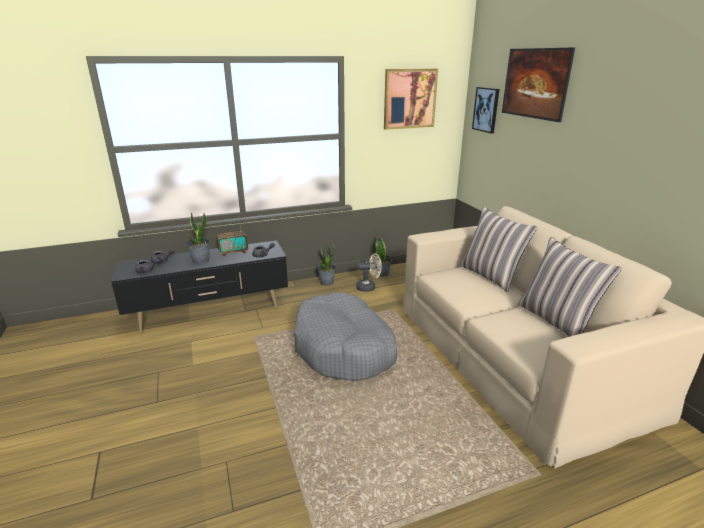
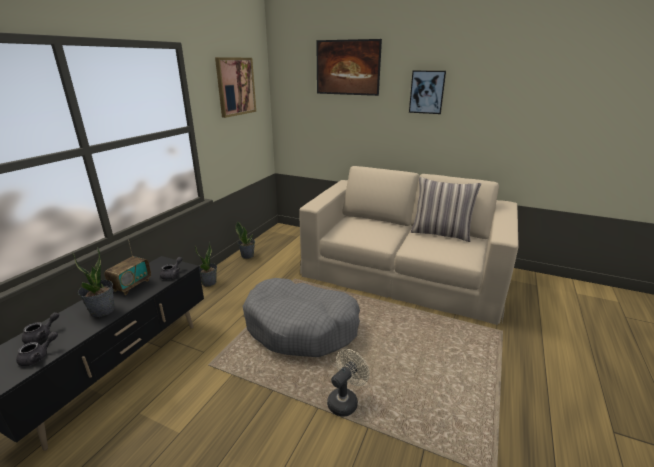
camera: 45 degrees left, 0 degrees up
beige fan [357,253,382,292] -> beige fan moved to [327,349,370,417]
pillow [460,207,538,292] -> none
picture [472,87,499,133] -> picture moved to [409,70,446,114]

